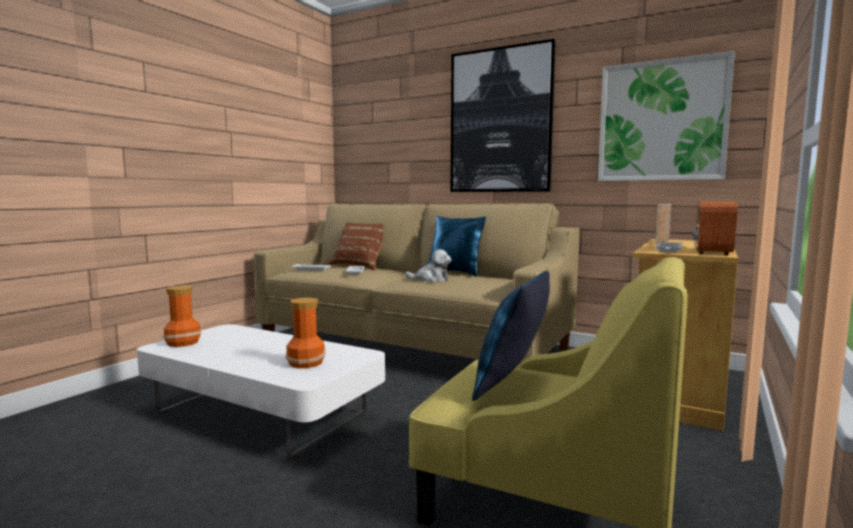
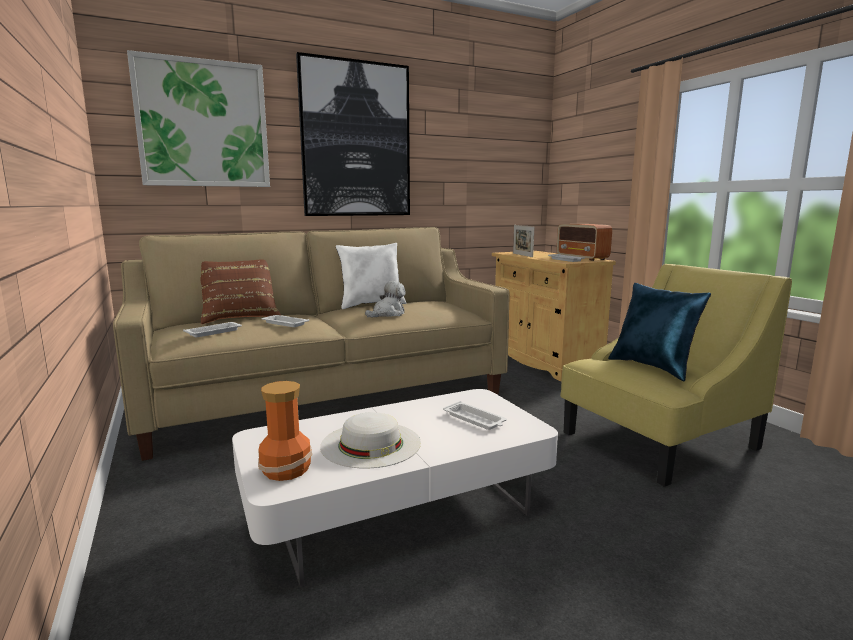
camera: 55 degrees left, 5 degrees up
vase [286,298,326,368] -> white tray [443,401,507,430]
blue pillow [427,216,487,276] -> white pillow [336,243,406,309]
picture [598,51,735,181] -> picture moved to [127,50,270,187]
none -> white hat [320,412,421,469]

